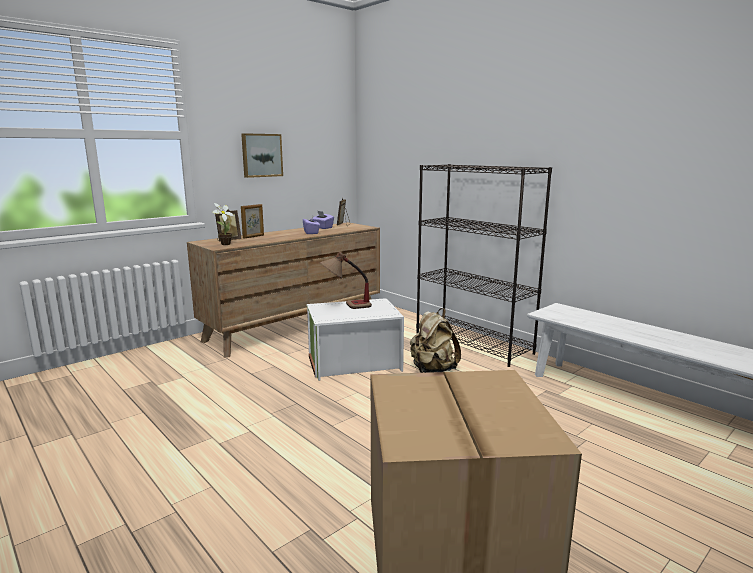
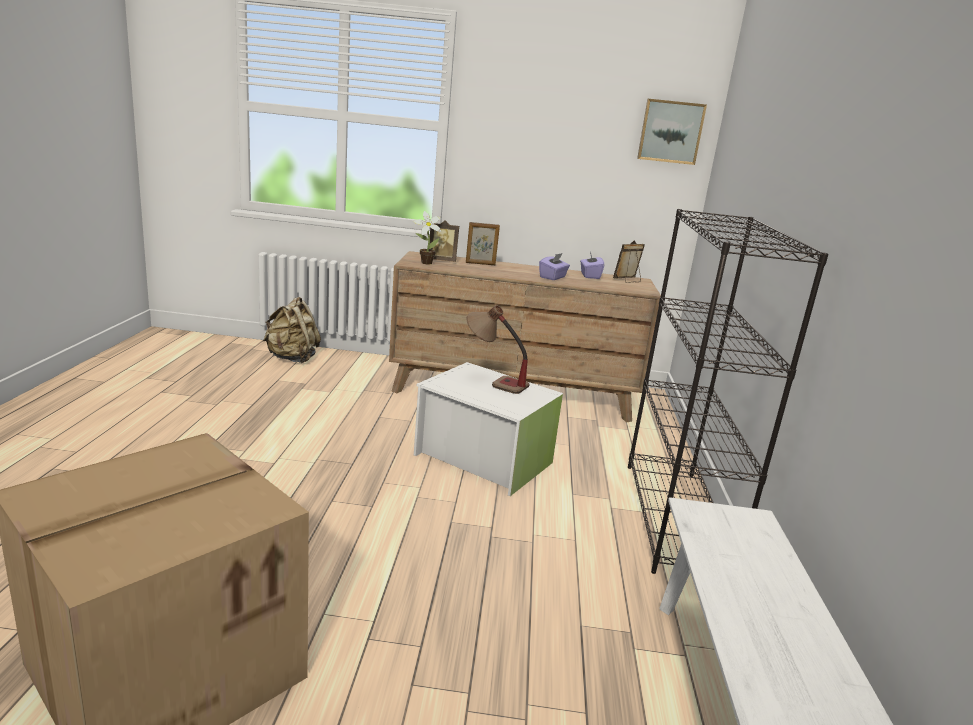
camera: 45 degrees right, 5 degrees up
picture [241,133,283,178] -> picture moved to [637,99,707,165]
beige backpack [410,308,461,373] -> beige backpack moved to [263,297,321,363]

